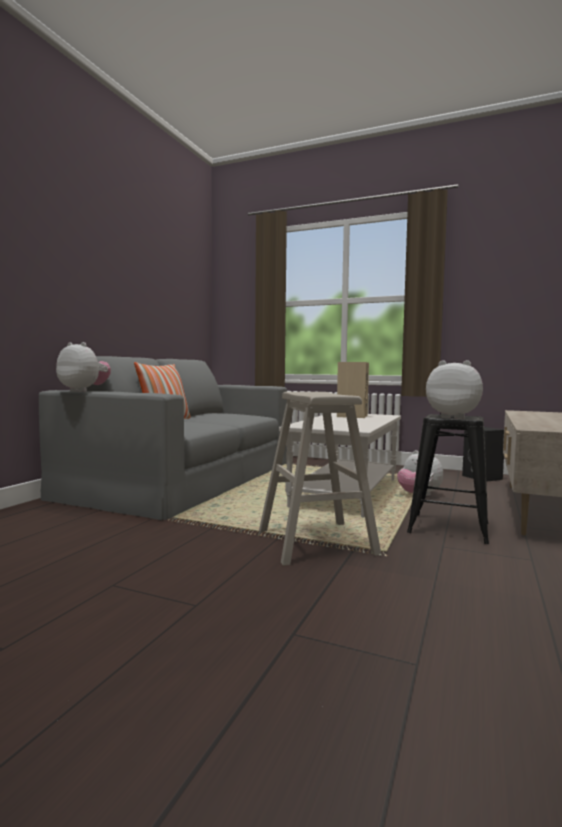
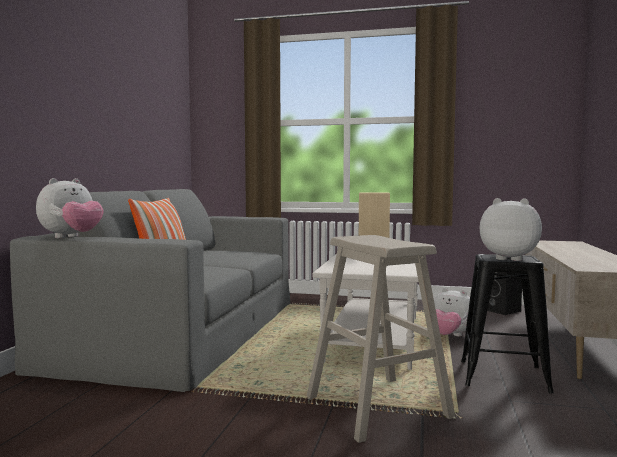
camera: 10 degrees left, 0 degrees up
plush toy [56,342,111,392] -> plush toy turned 105 degrees clockwise [36,178,104,238]

